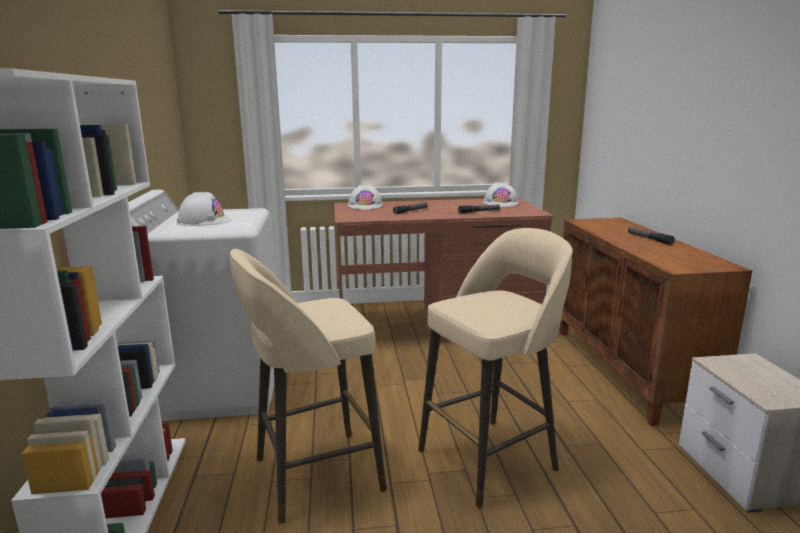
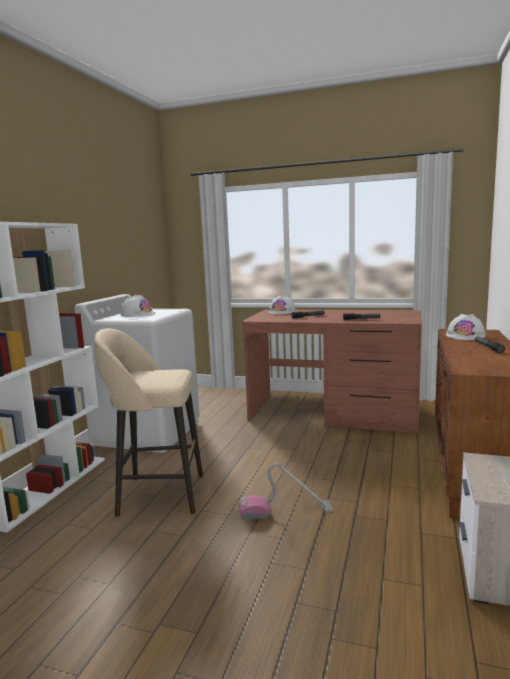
camera: 25 degrees right, 5 degrees down
beige stool [418,228,573,508] -> vacuum cleaner [239,463,333,521]
white hard hat [483,182,518,207] -> white hard hat moved to [446,314,486,340]

